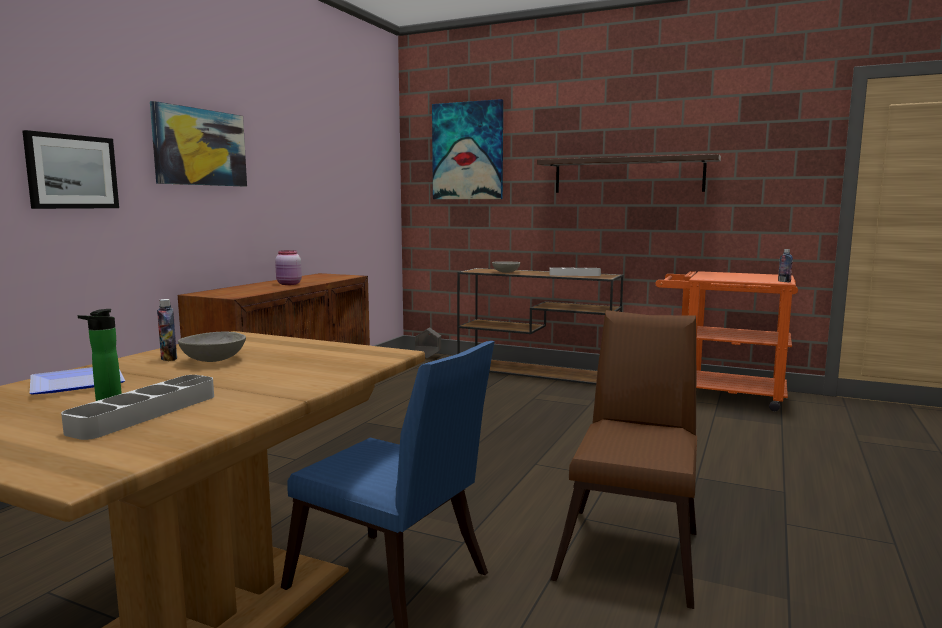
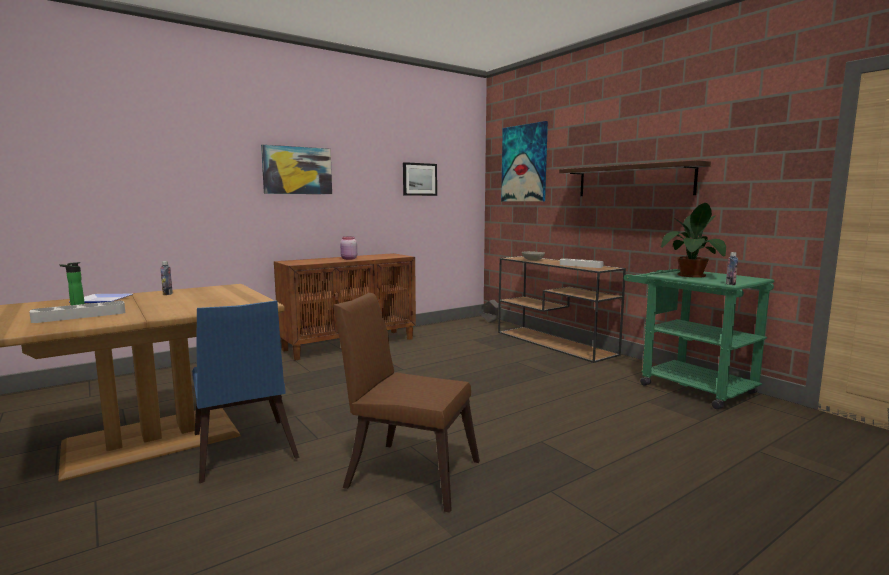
camera: 30 degrees right, 0 degrees up
picture [22,130,119,209] -> picture moved to [403,162,437,196]
grey bowl [178,331,246,362] -> none
brown chair [550,310,697,609] -> brown chair turned 120 degrees counterclockwise [333,293,480,513]
orange cart [656,271,798,411] -> green cart [624,269,774,409]
none -> potted plant [660,203,726,278]

